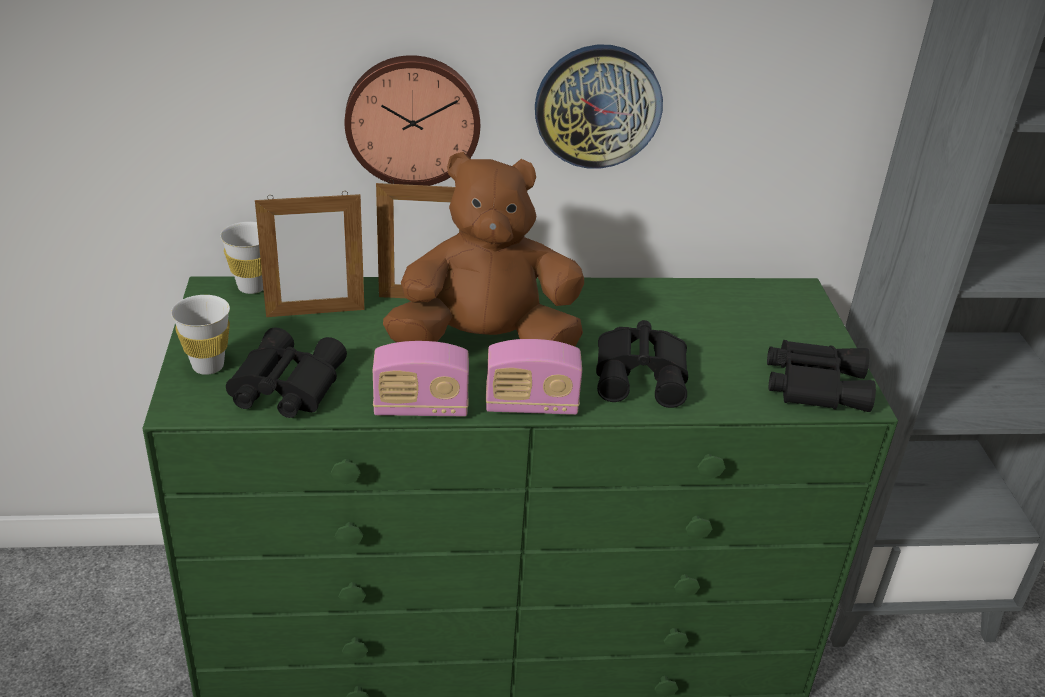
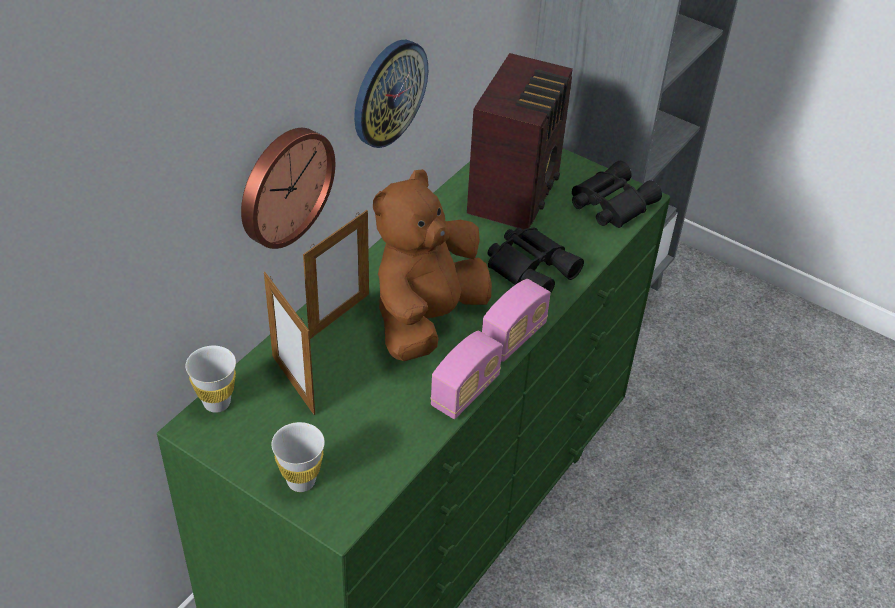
camera: 50 degrees left, 10 degrees up
black binoculars [226,327,347,418] -> none
picture frame [255,191,365,317] -> picture frame turned 120 degrees clockwise [264,272,315,415]
none -> radio [467,53,573,230]

